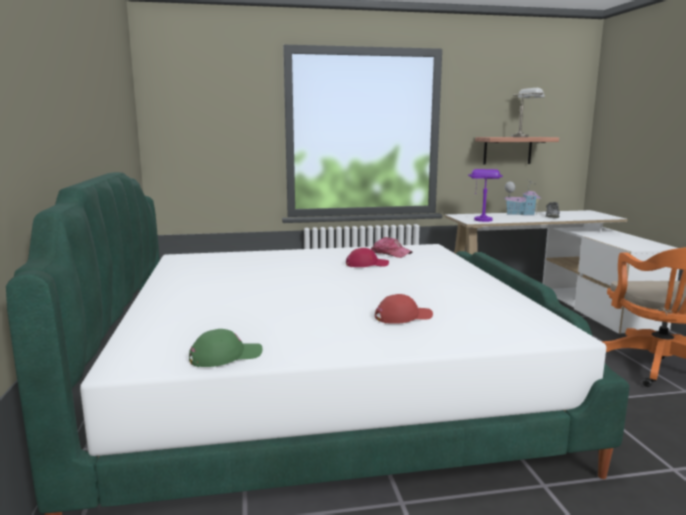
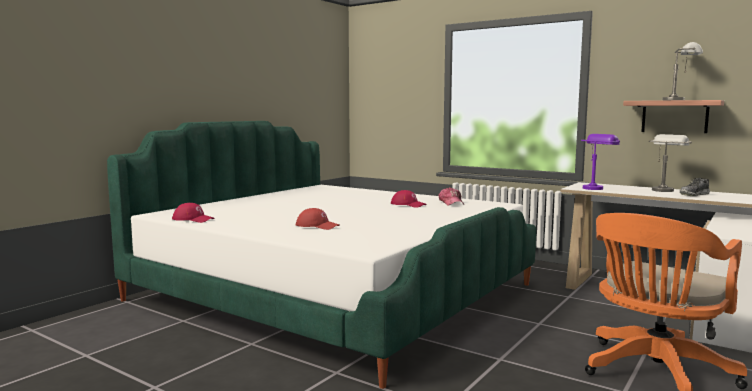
camera: 45 degrees right, 5 degrees down
green cap [189,329,263,367] -> red cap [172,203,215,223]
toy house [504,179,541,216] -> grey table lamp [648,134,692,192]

